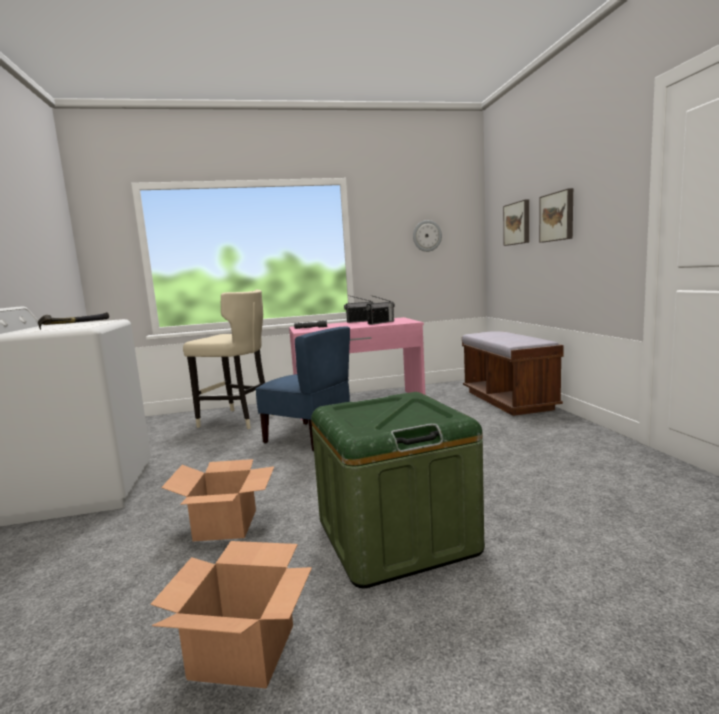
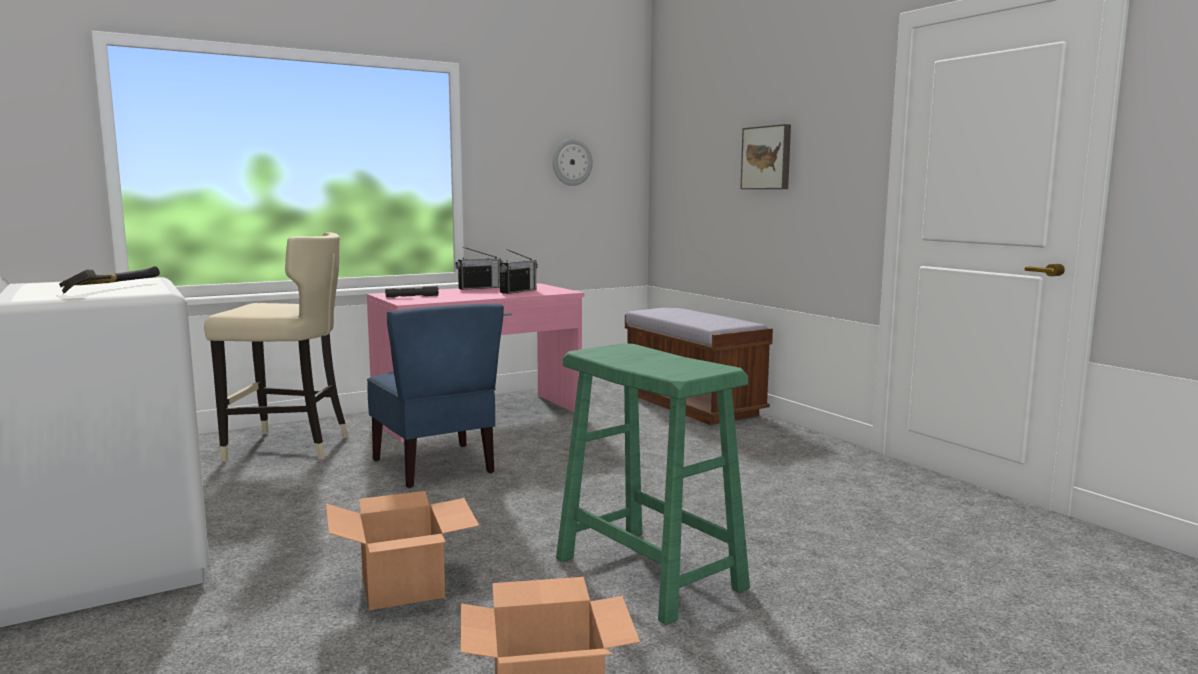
camera: 20 degrees left, 0 degrees up
blue chair [255,327,350,451] -> blue chair turned 45 degrees clockwise [367,304,504,488]
green storage box [311,392,484,588] -> green stool [556,343,750,625]
picture [503,199,529,246] -> none

